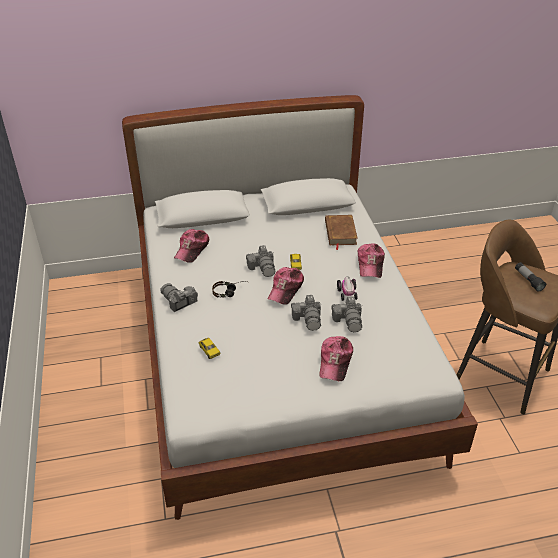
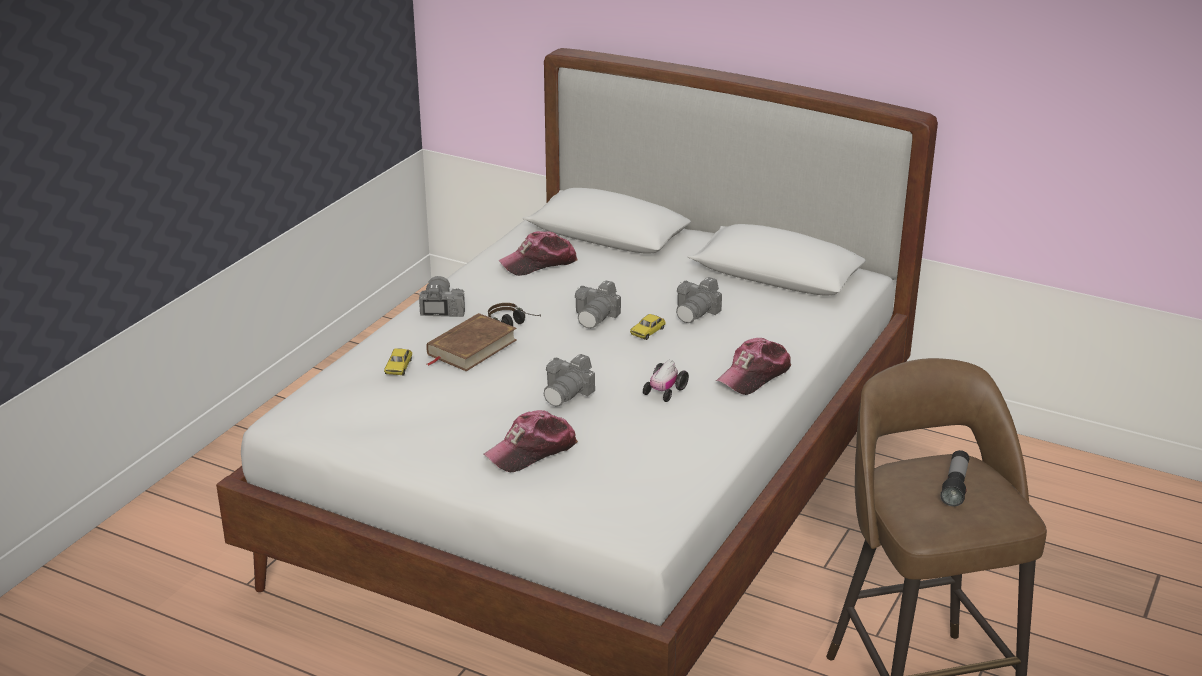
camera: 40 degrees right, 10 degrees down
cap [267,267,304,305] -> none
brown book [325,215,358,250] -> brown book moved to [426,313,517,371]
camera [331,296,362,332] -> camera moved to [676,277,722,323]

